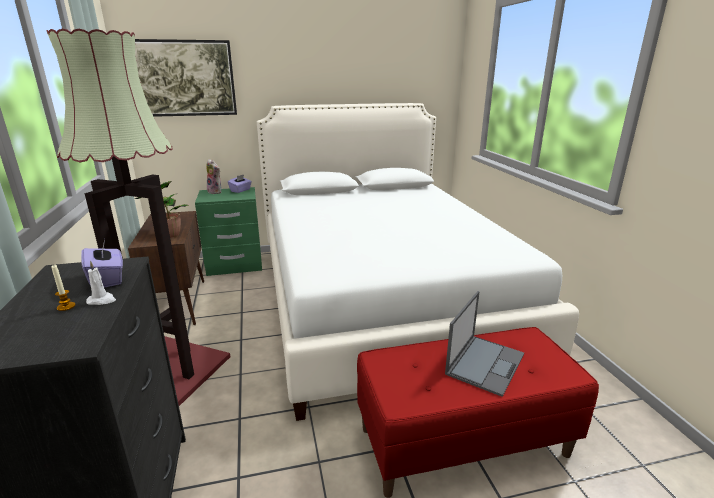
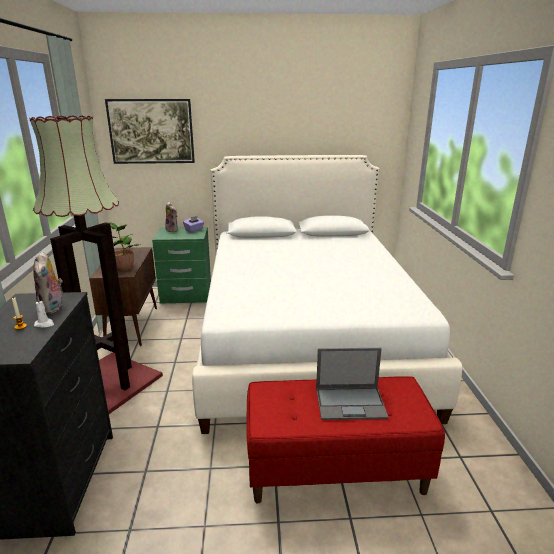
camera: 10 degrees right, 0 degrees up
purple tissue box [81,239,123,288] -> plush toy [33,251,63,314]
laptop [445,291,524,397] -> laptop turned 45 degrees clockwise [316,348,389,420]

